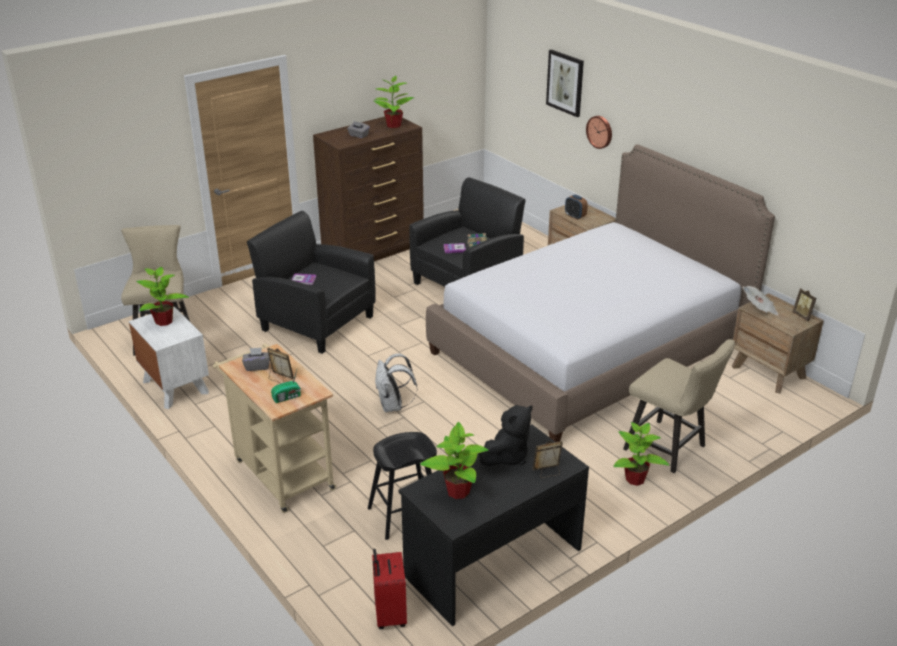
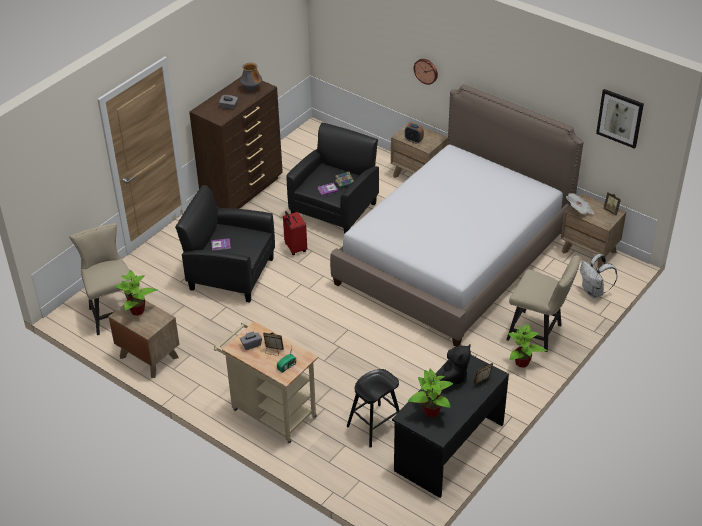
camera: 15 degrees left, 10 degrees up
white nightstand [129,307,209,409] -> brown nightstand [108,300,180,378]
red suitcase [372,549,407,629] -> red suitcase moved to [283,211,307,255]
potted plant [374,76,414,128] -> vase [240,63,262,91]
white backpack [375,353,417,412] -> white backpack moved to [580,254,617,298]
picture [546,49,584,117] -> picture moved to [596,89,644,149]

